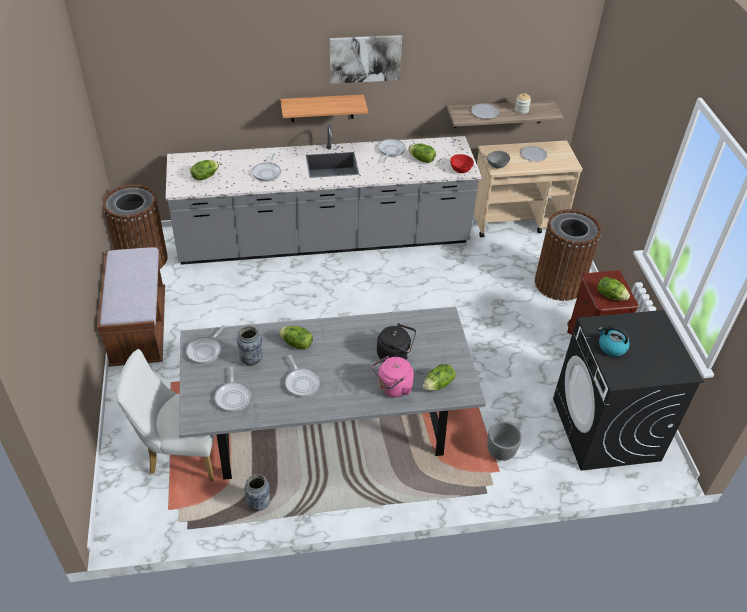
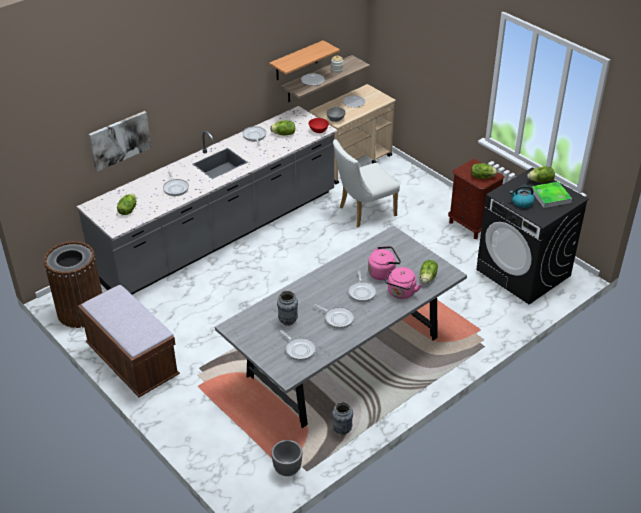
camera: 30 degrees left, 5 degrees down
white chair [116,349,215,481] -> white chair moved to [333,139,400,228]
frying pan [186,325,225,364] -> frying pan moved to [348,270,377,302]
lettuce [278,326,313,350] -> lettuce moved to [527,166,555,183]
shelf [280,94,368,122] -> shelf moved to [269,40,340,80]
picture [330,35,402,84] -> picture moved to [88,111,151,172]
black kettle [377,323,416,362] -> pink kettle [368,246,401,280]
grey planter [487,422,522,461] -> grey planter moved to [271,440,302,476]
brown trash can [535,209,601,301] -> none
none -> tray [532,182,572,208]

